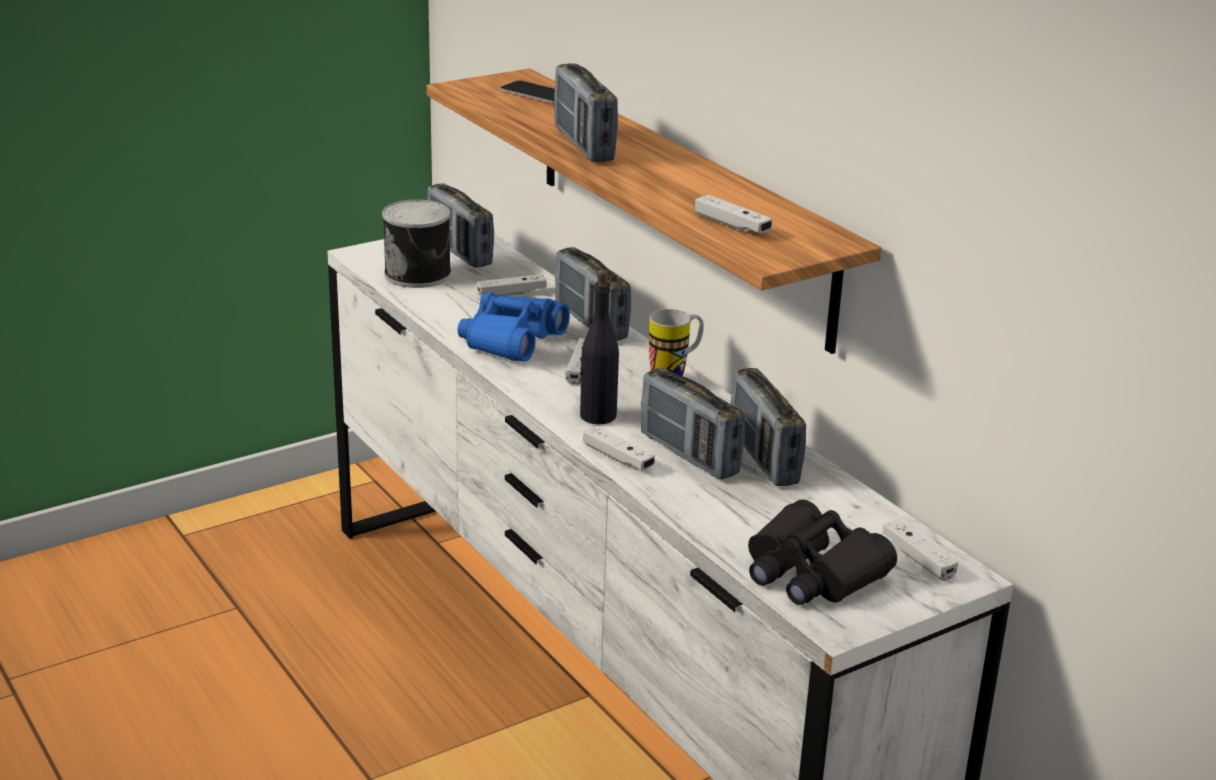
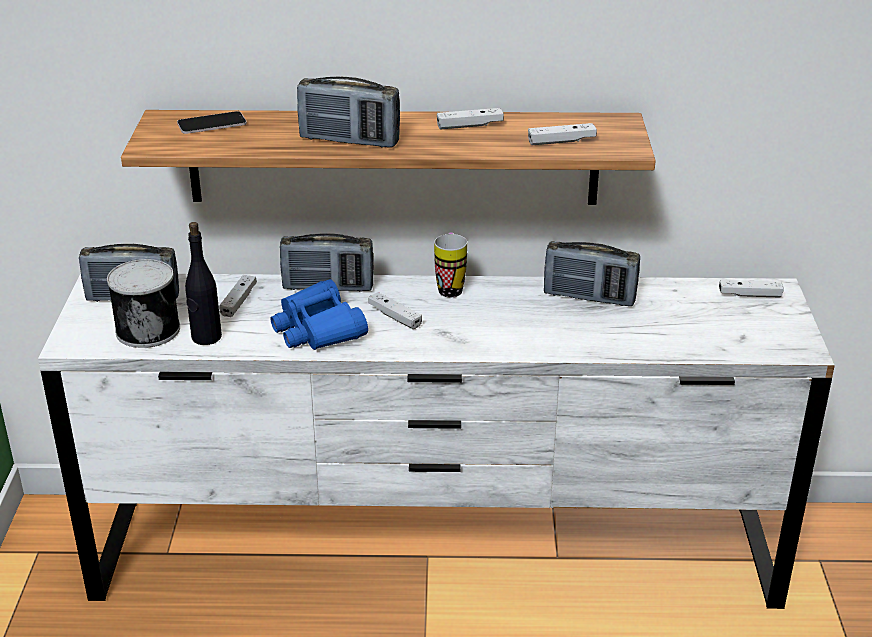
camera: 55 degrees left, 5 degrees up
black bottle [580,270,619,424] -> black bottle moved to [185,222,222,345]
white game controller [584,426,655,470] -> white game controller moved to [437,108,504,130]
radio [641,368,745,479] -> none
black binoculars [748,500,897,605] -> none

